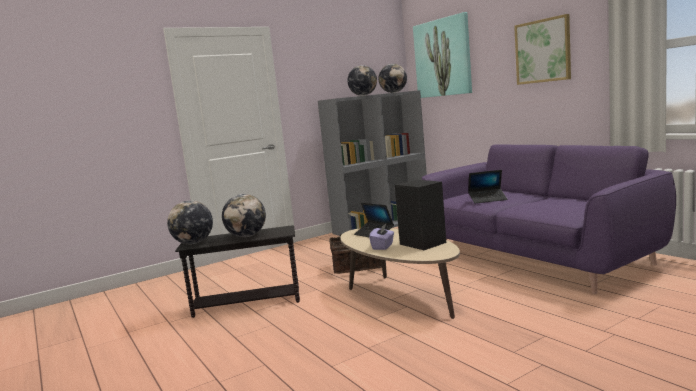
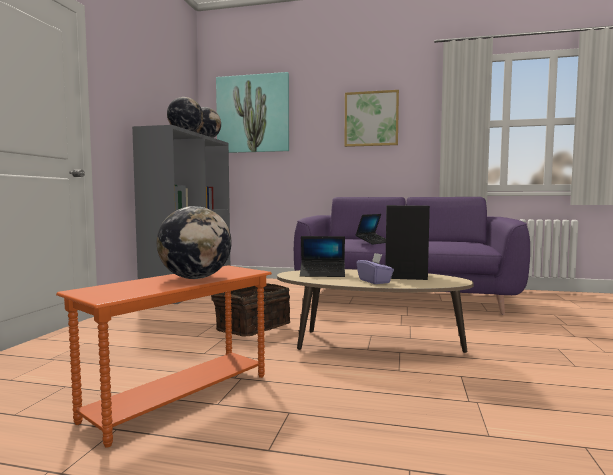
camera: 45 degrees left, 5 degrees down
globe [167,200,213,244] -> none
black side table [175,225,300,318] -> orange side table [56,265,272,448]

